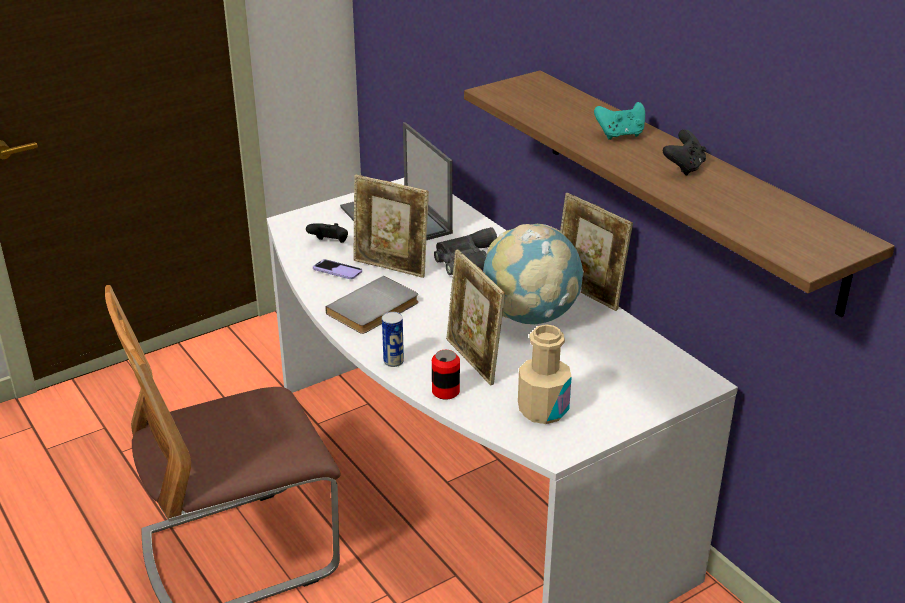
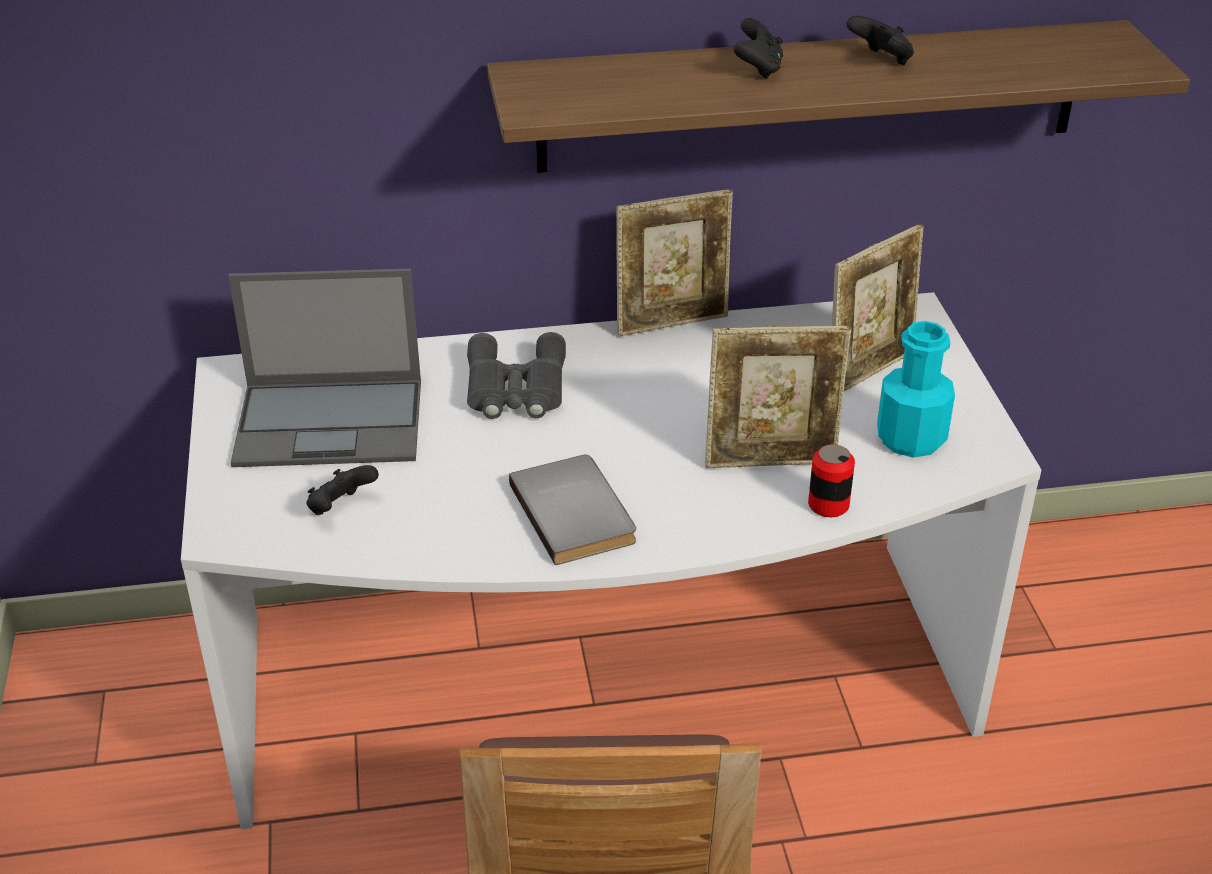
camera: 65 degrees left, 5 degrees up
phone [313,259,362,279] -> none
picture frame [353,174,429,278] -> picture frame moved to [832,224,924,392]
can [382,312,404,367] -> none
globe [483,224,584,324] -> none
beige bottle [518,324,572,424] -> turquoise bottle [877,321,955,458]
turquoise game controller [594,102,645,140] -> black game controller [734,18,783,79]

